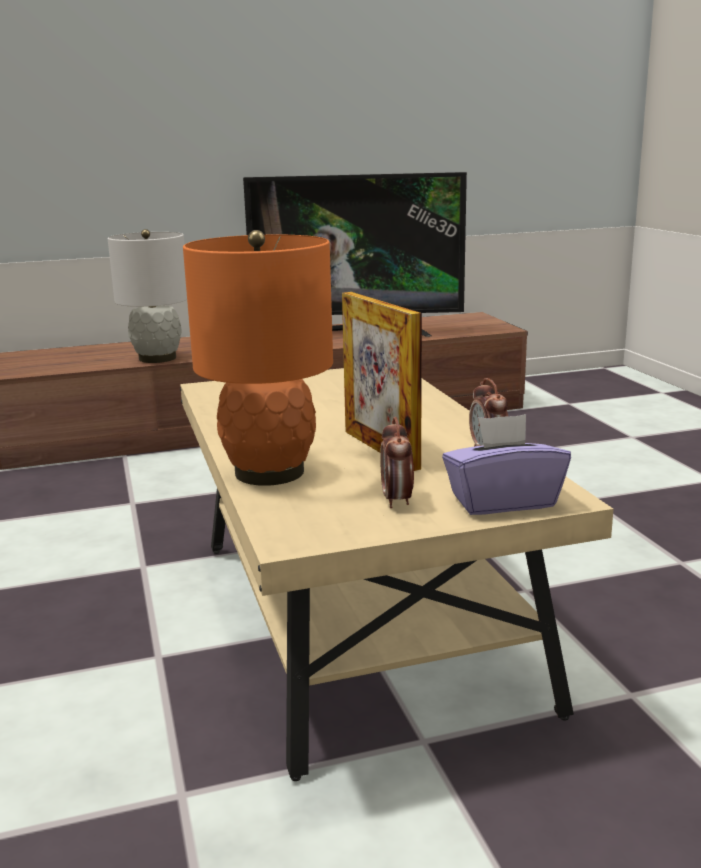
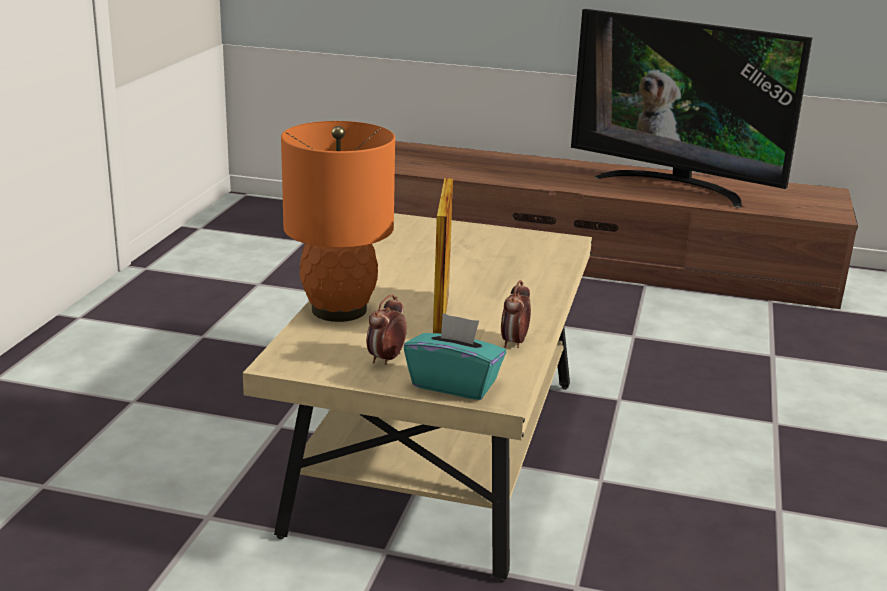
camera: 30 degrees right, 5 degrees up
white table lamp [108,229,187,363] -> none
purple tissue box [442,414,571,515] -> turquoise tissue box [404,313,506,400]

